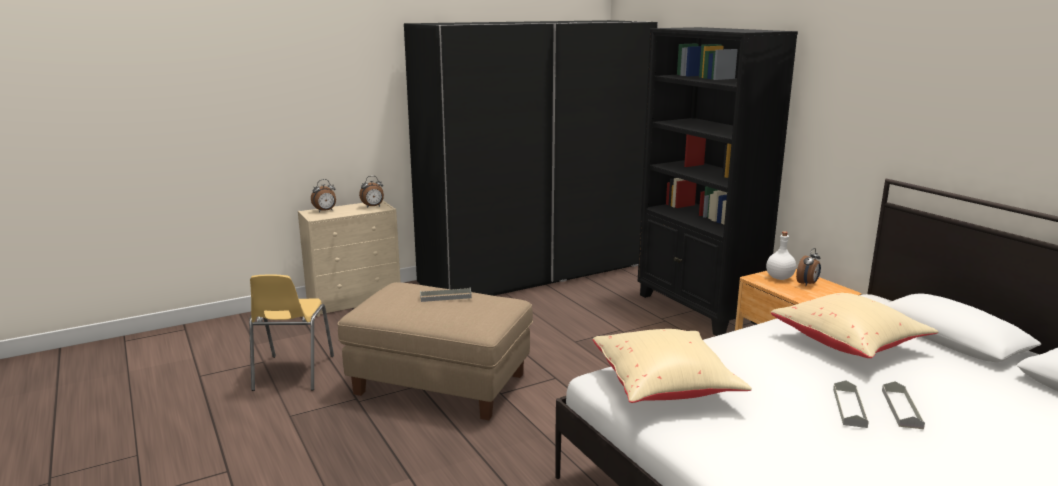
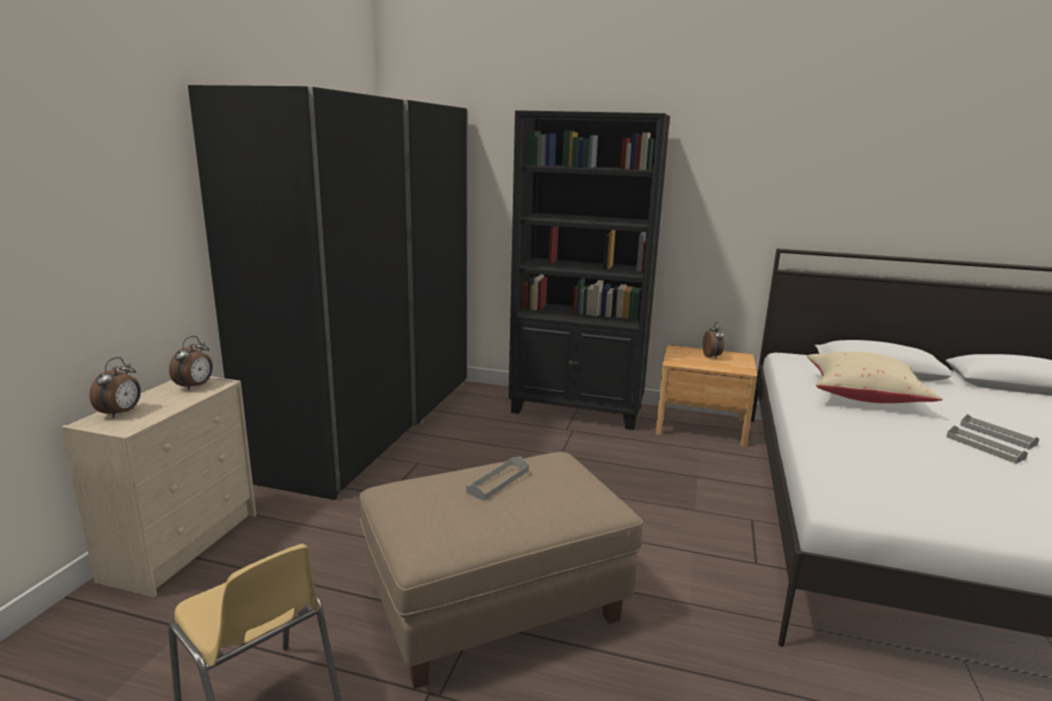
camera: 45 degrees left, 0 degrees up
beige pillow [593,329,752,403] -> none
white bottle [766,231,796,280] -> none

